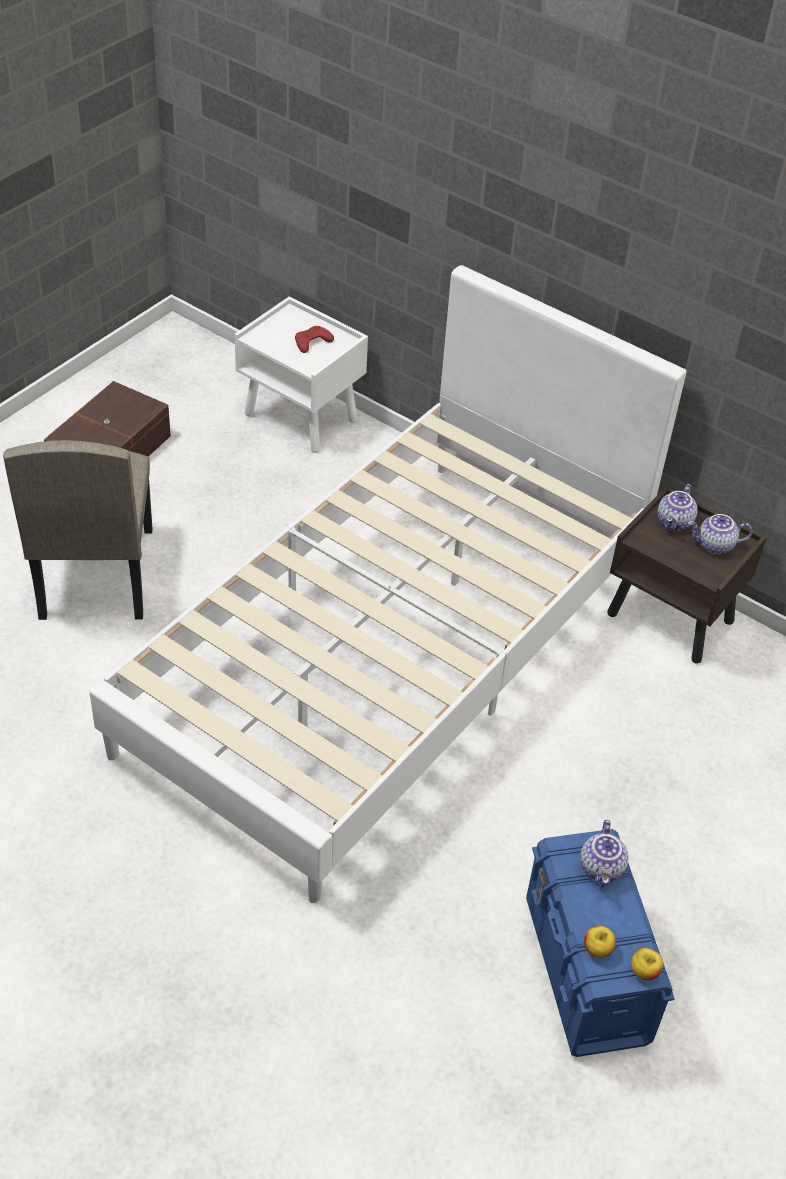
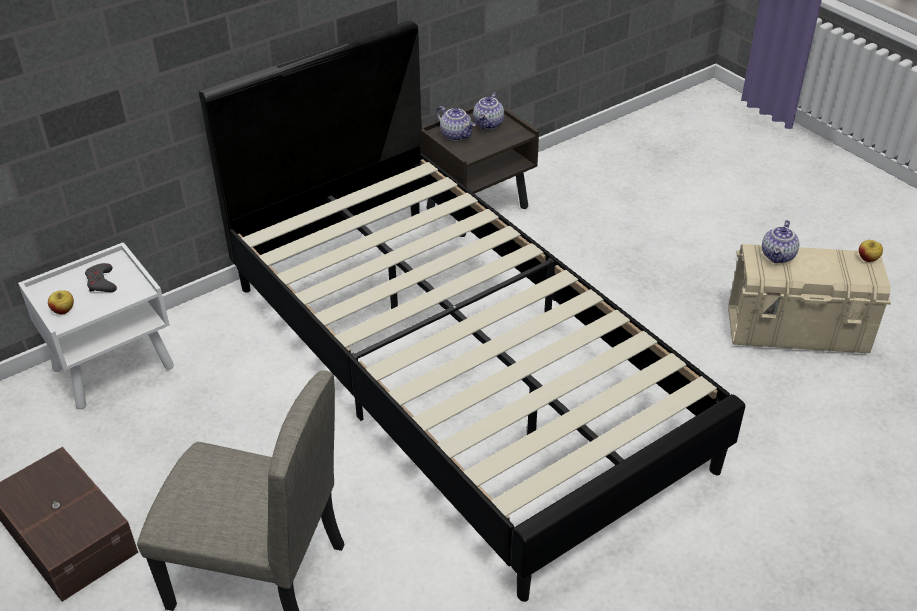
camera: 70 degrees left, 5 degrees down
white bed [89,265,687,903] -> black bed [199,20,745,602]
red game controller [295,326,334,353] -> grey game controller [85,263,117,292]
blue storage box [526,829,675,1057] -> beige storage box [728,244,891,353]
teapot [580,820,628,887] -> teapot turned 90 degrees clockwise [762,220,799,263]
apple [584,926,616,958] -> apple moved to [48,290,74,315]

